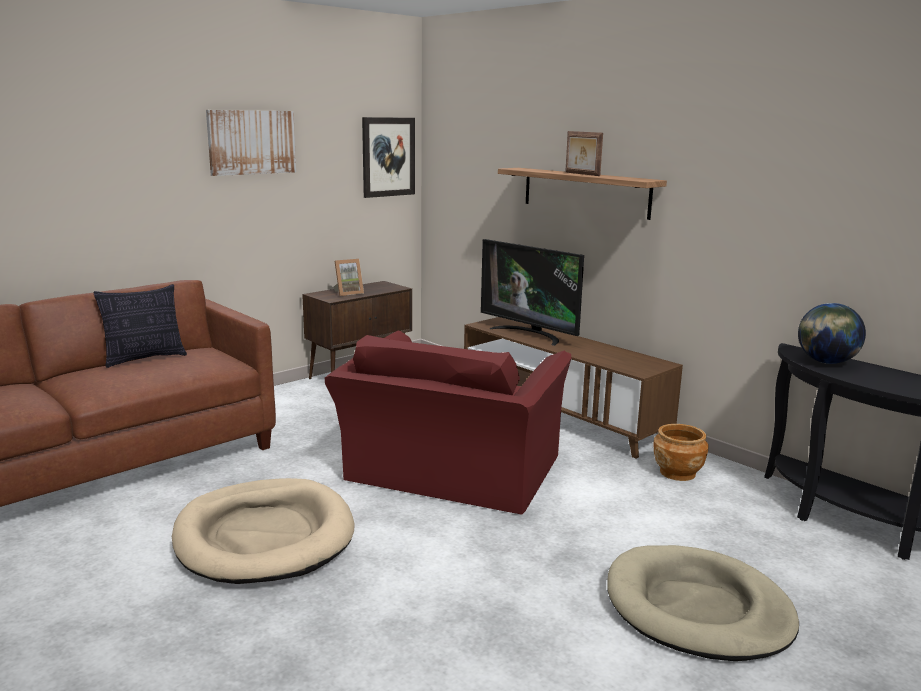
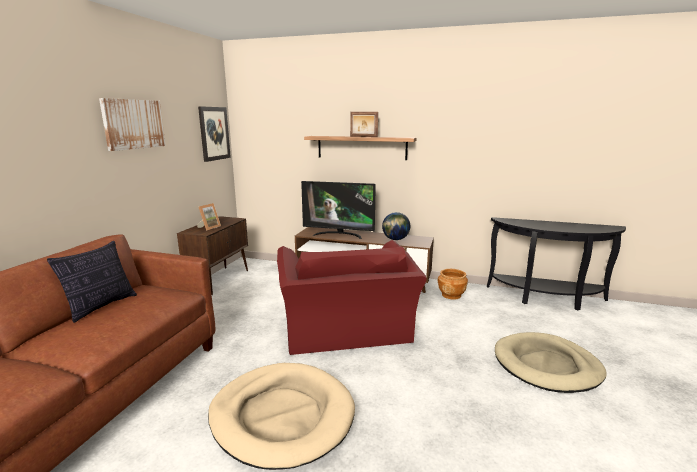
camera: 30 degrees left, 0 degrees up
globe [798,303,866,364] -> globe moved to [382,212,410,240]

